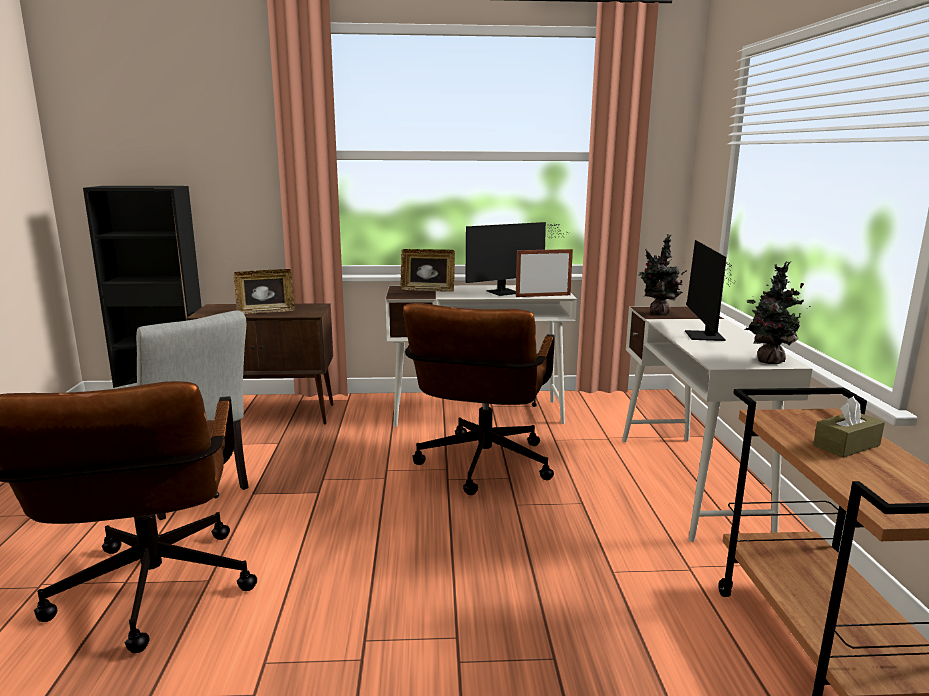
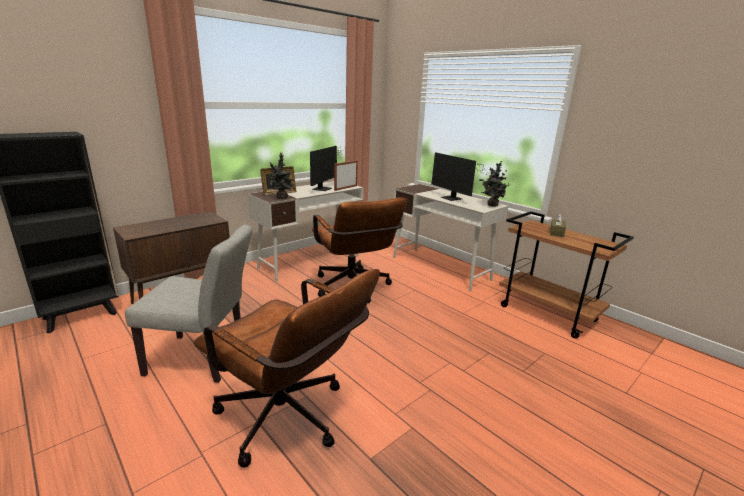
camera: 40 degrees left, 5 degrees up
picture frame [234,269,295,314] -> none
potted plant [638,234,687,315] -> potted plant moved to [269,152,294,199]

